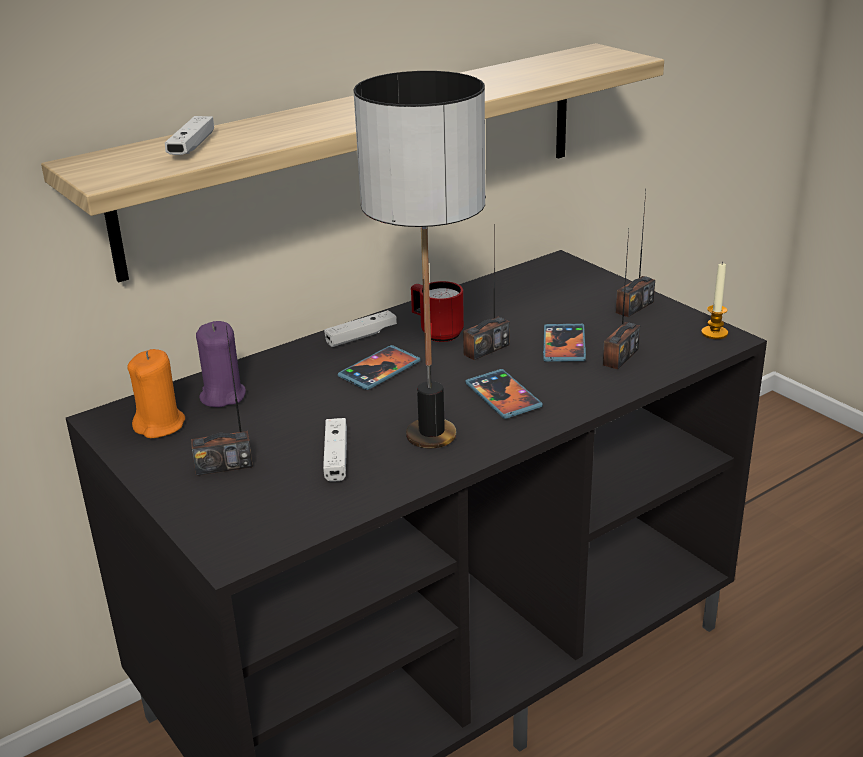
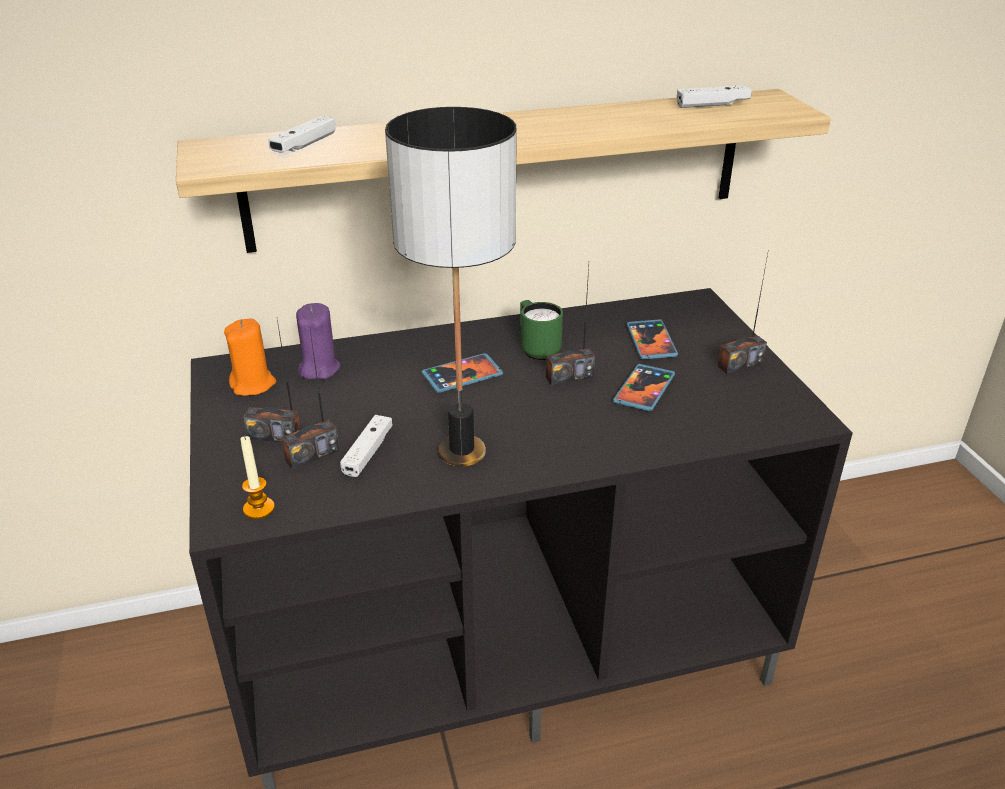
camera: 20 degrees right, 5 degrees up
white game controller [324,310,397,347] -> white game controller moved to [677,85,752,108]
red mug [411,281,464,342] -> green mug [520,300,563,361]
phone [465,369,543,419] -> phone moved to [627,319,678,360]
radio [603,229,640,369] -> radio moved to [281,329,340,469]
candle [701,262,728,339] -> candle moved to [240,435,275,519]

